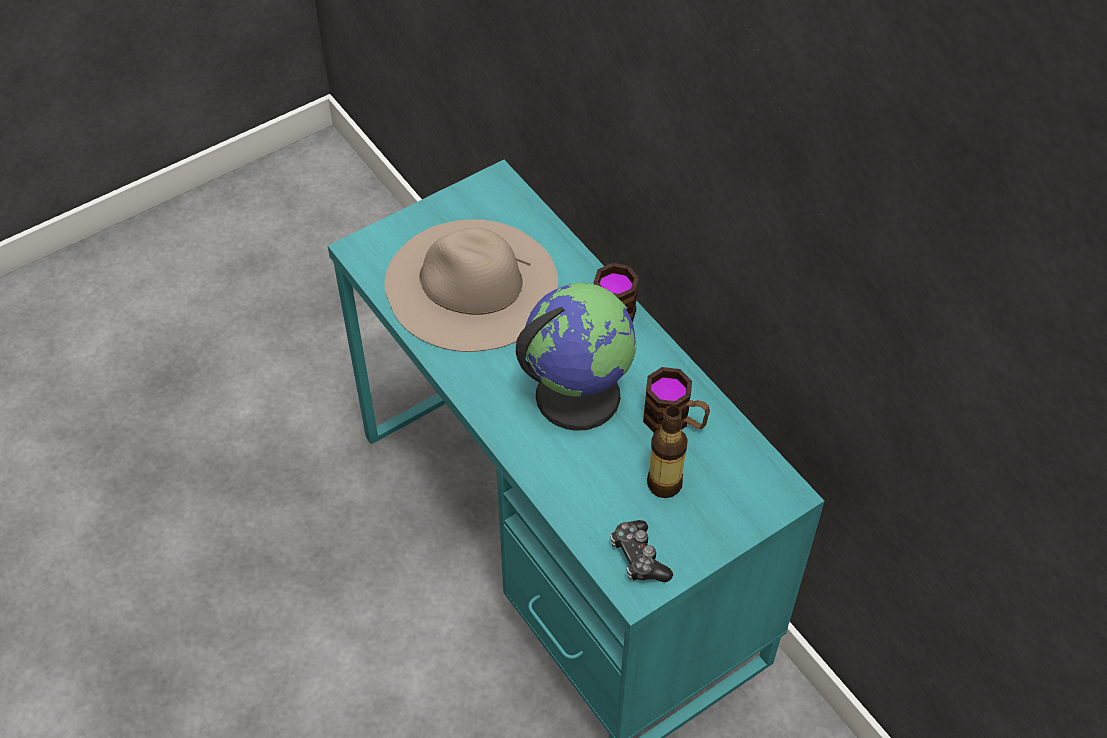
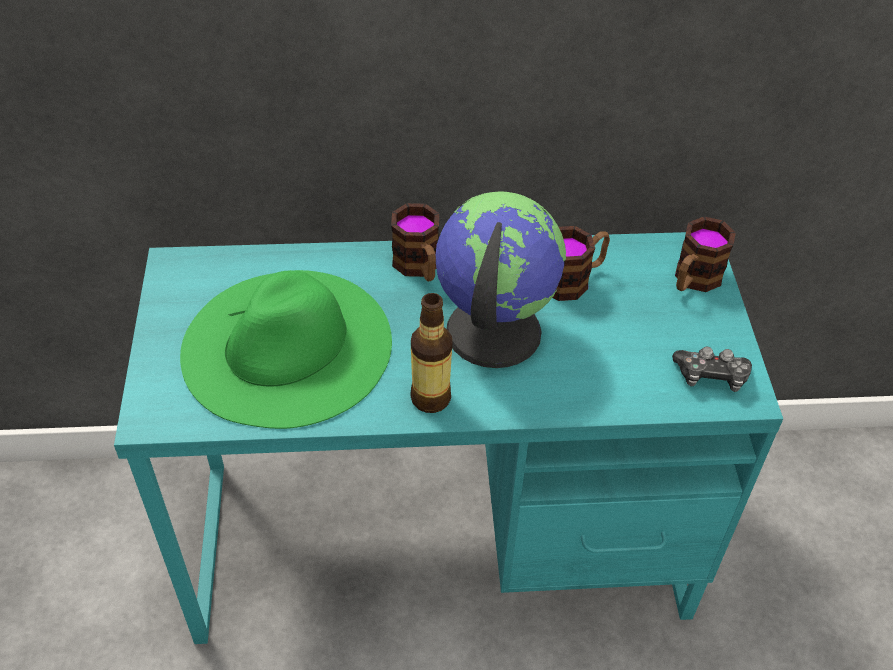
camera: 60 degrees left, 5 degrees down
beige hat [384,219,558,352] -> green hat [180,270,392,429]
bottle [647,405,688,498] -> bottle moved to [410,293,452,413]
none -> mug [675,217,736,292]

